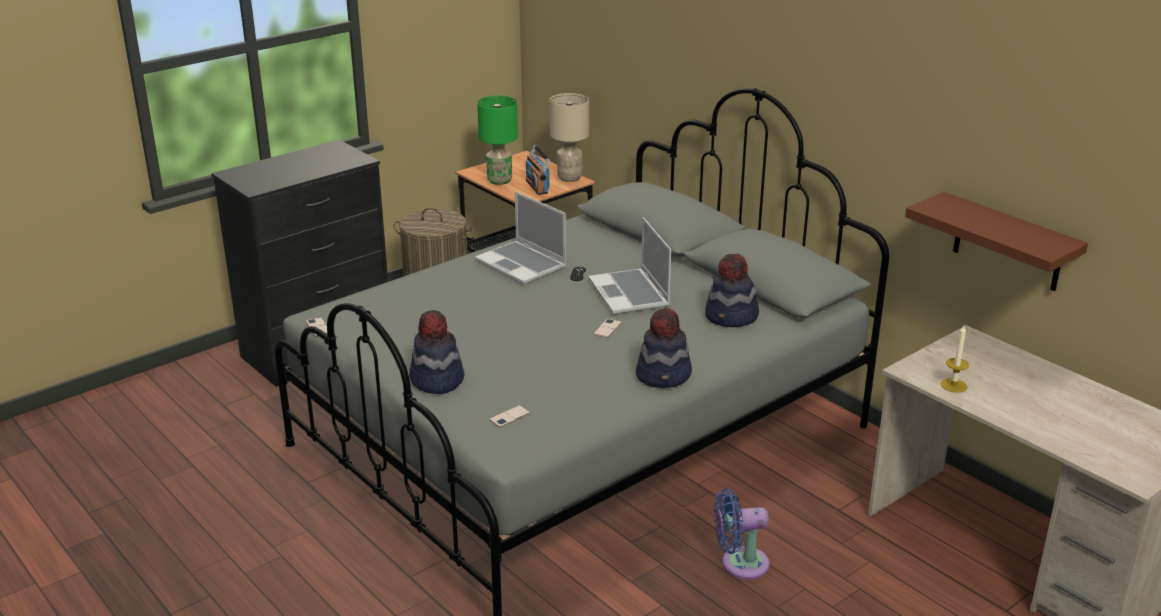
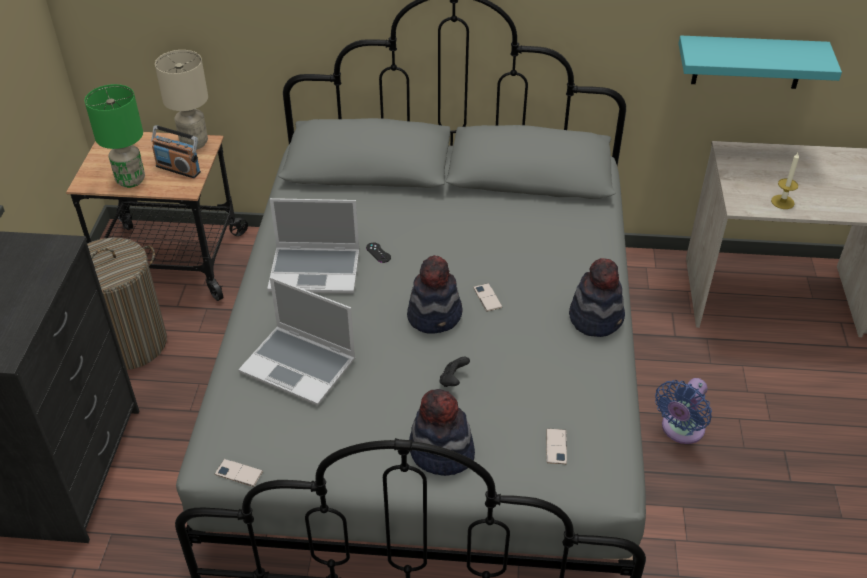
camera: 45 degrees left, 15 degrees up
laptop [588,217,671,314] -> laptop moved to [238,277,356,406]
hat [705,253,759,327] -> hat moved to [407,255,463,334]
brown shelf [905,192,1088,291] -> turquoise shelf [678,36,842,89]
none -> black game controller [440,357,470,387]

